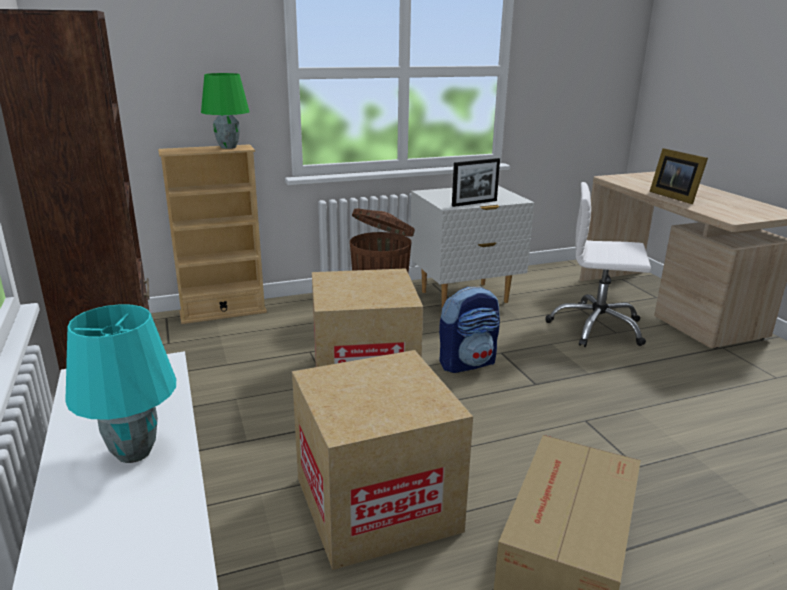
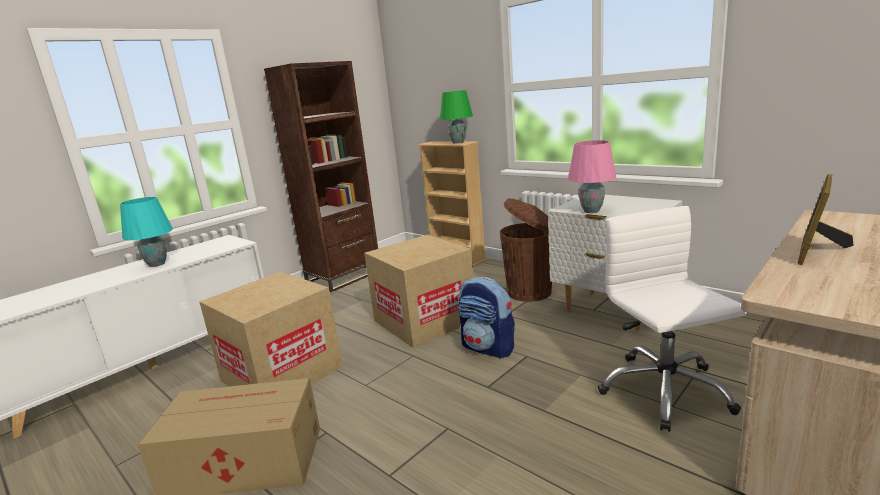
camera: 65 degrees right, 5 degrees down
picture frame [452,158,500,207] -> pink table lamp [568,140,616,213]

